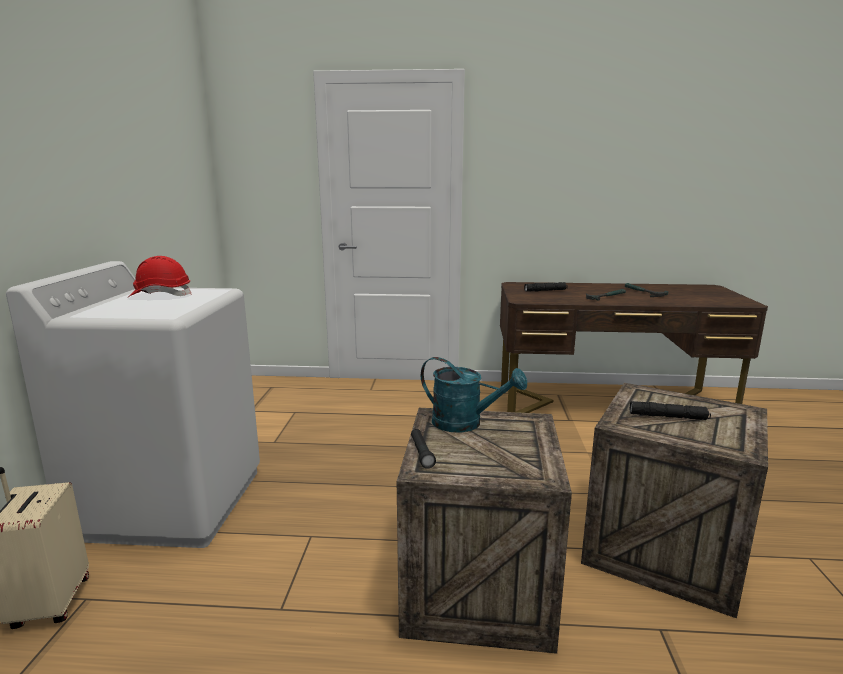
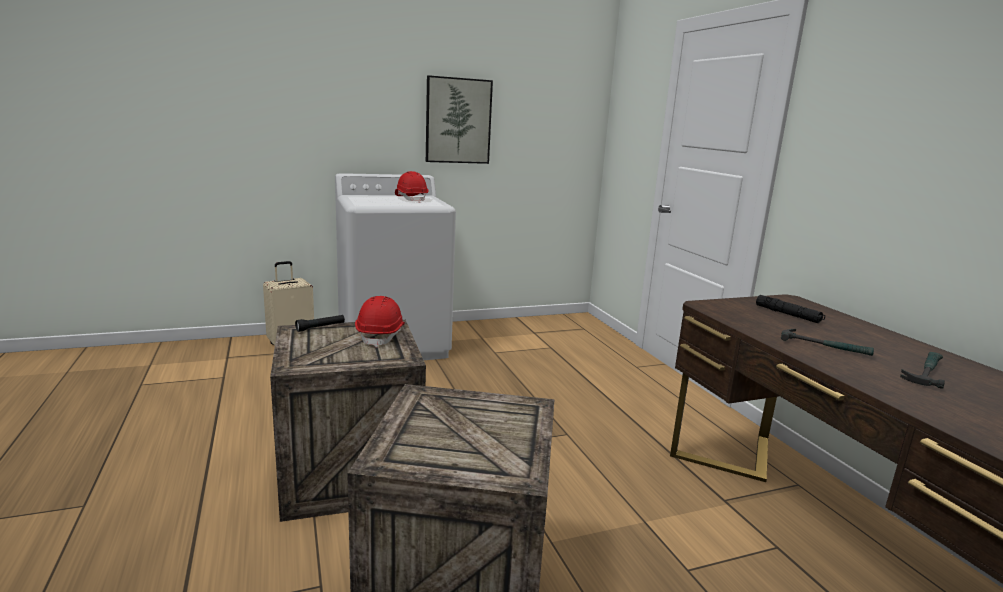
camera: 65 degrees right, 0 degrees up
turquoise watering can [421,357,527,433] -> red hard hat [355,296,405,348]
black flashlight [630,401,711,420] -> none
none -> picture [426,75,493,164]

